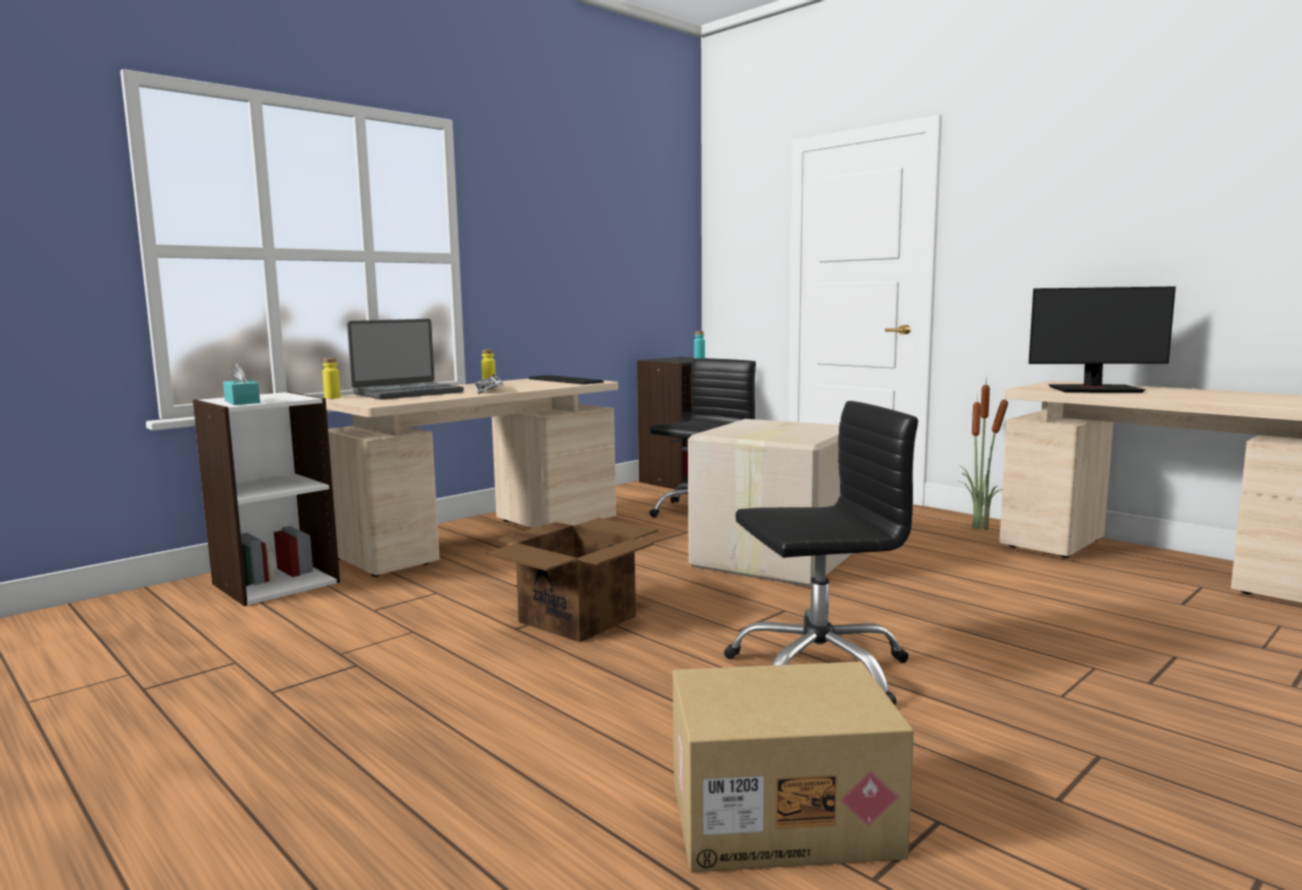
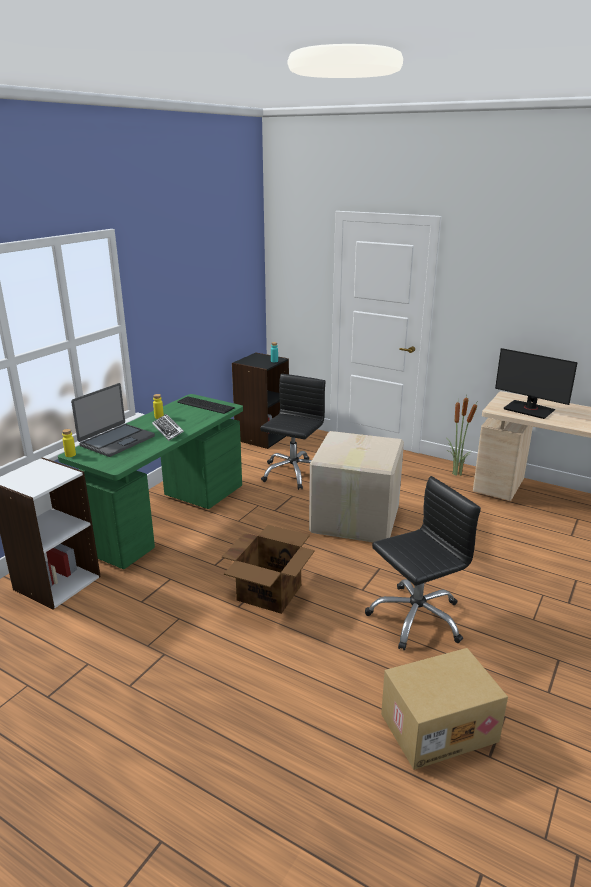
camera: 15 degrees left, 15 degrees up
turquoise tissue box [223,363,260,405] -> none
beige desk [322,379,618,577] -> green desk [58,394,243,569]
monitor [1029,287,1176,393] -> monitor turned 45 degrees clockwise [495,348,578,419]

